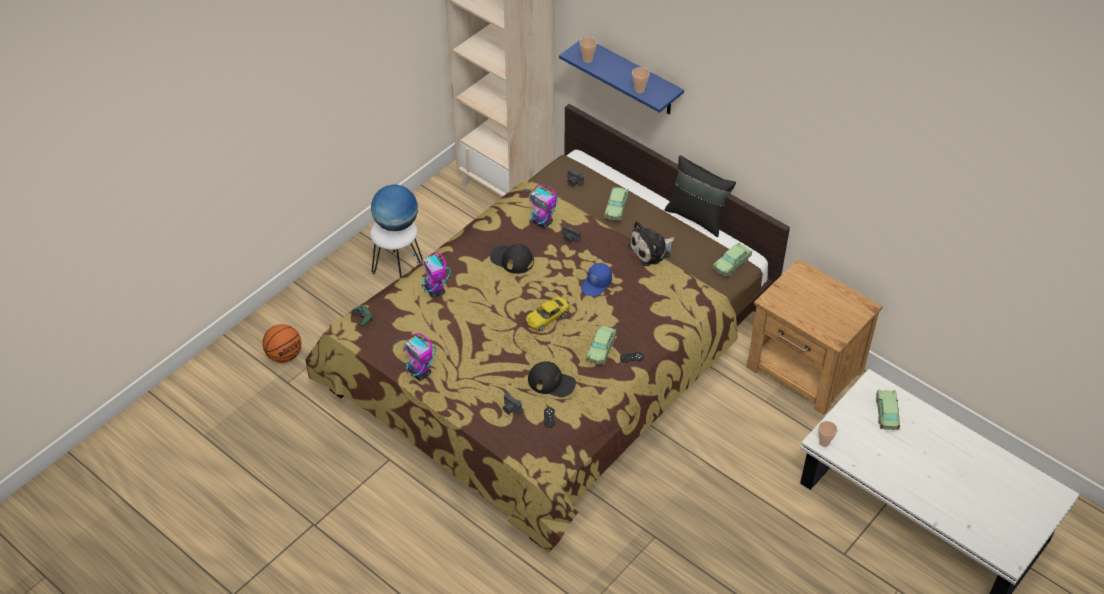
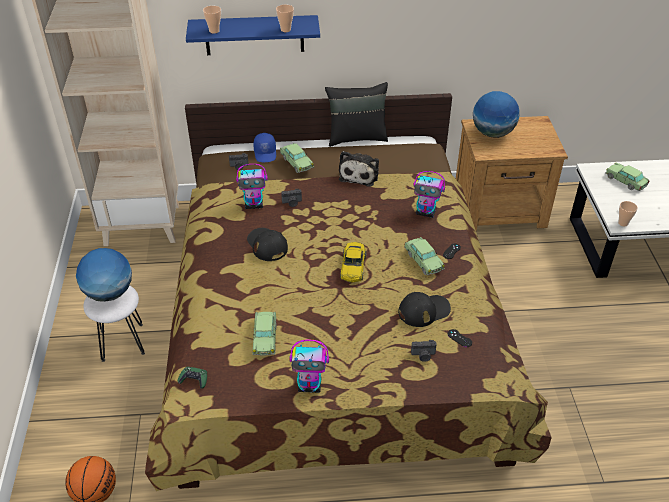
camera: 45 degrees left, 5 degrees down
toy robot [413,252,451,298] -> toy robot moved to [413,171,445,218]
black cap [490,244,534,274] -> black cap turned 75 degrees clockwise [247,228,288,261]
blue cap [581,263,612,297] -> blue cap moved to [253,133,276,162]
toy car [712,243,752,277] -> toy car moved to [253,311,276,356]
none -> globe [473,91,519,138]

